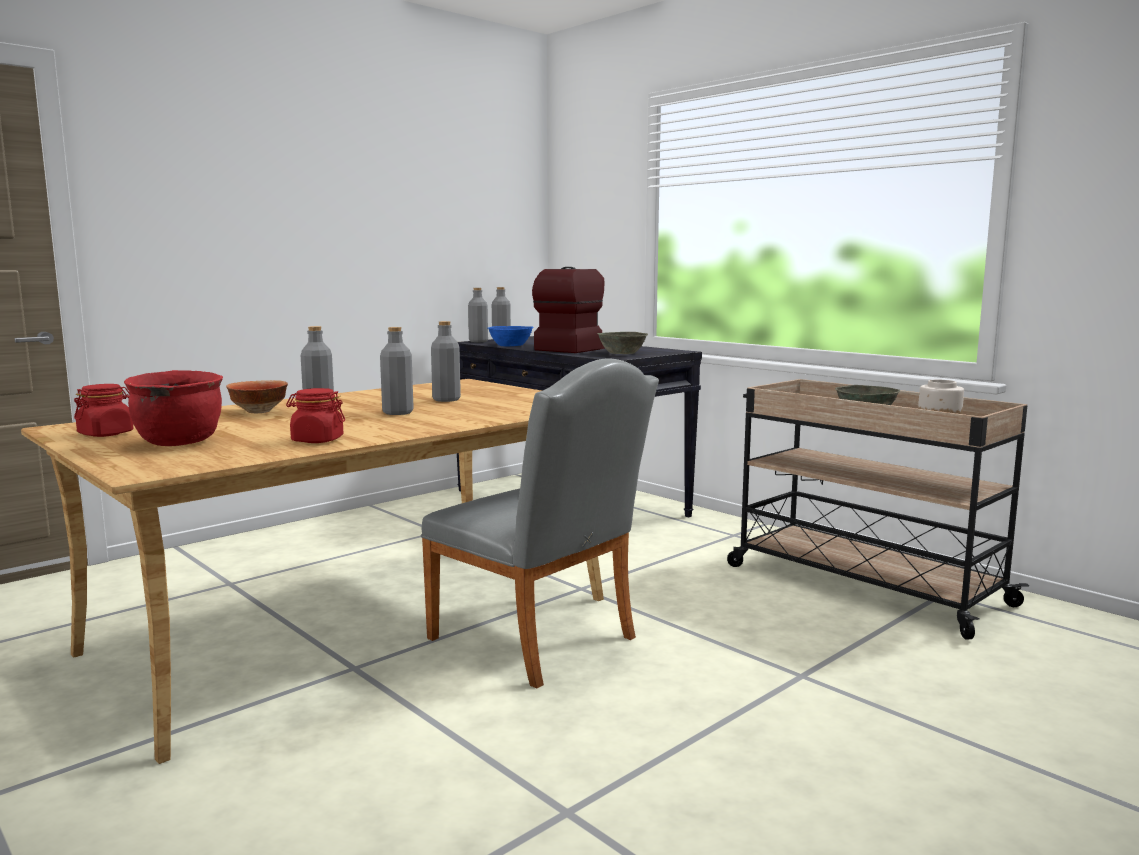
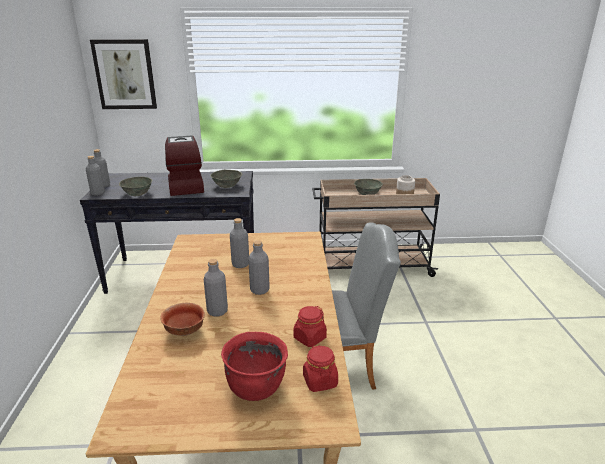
camera: 50 degrees left, 15 degrees up
red jar [74,384,134,437] -> red jar moved to [303,345,338,392]
blue bowl [488,326,534,346] -> grey bowl [119,177,152,196]
none -> picture [90,39,157,109]

